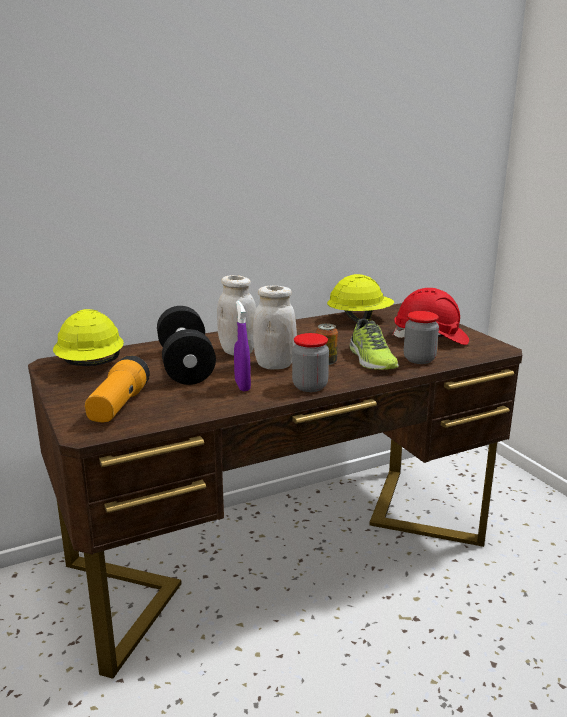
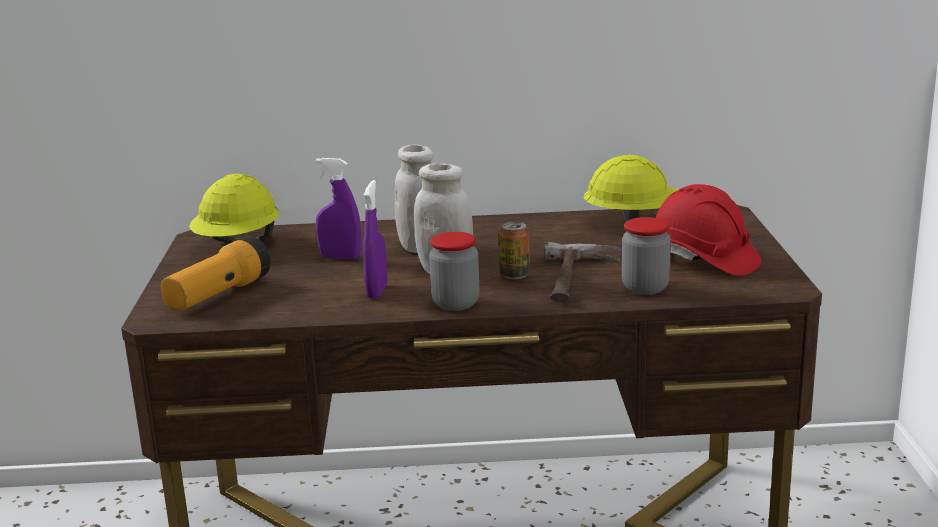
camera: 25 degrees right, 0 degrees up
black dumbbell [157,306,216,385] -> purple spray bottle [316,158,361,259]
shoe [350,319,399,370] -> hammer [545,242,621,302]

